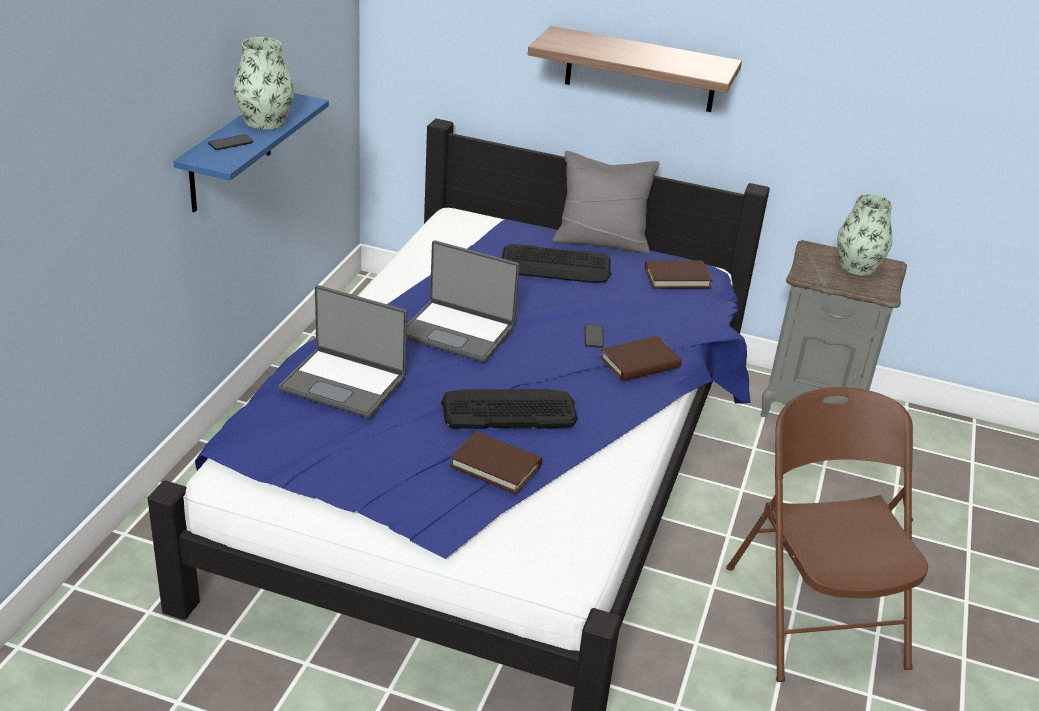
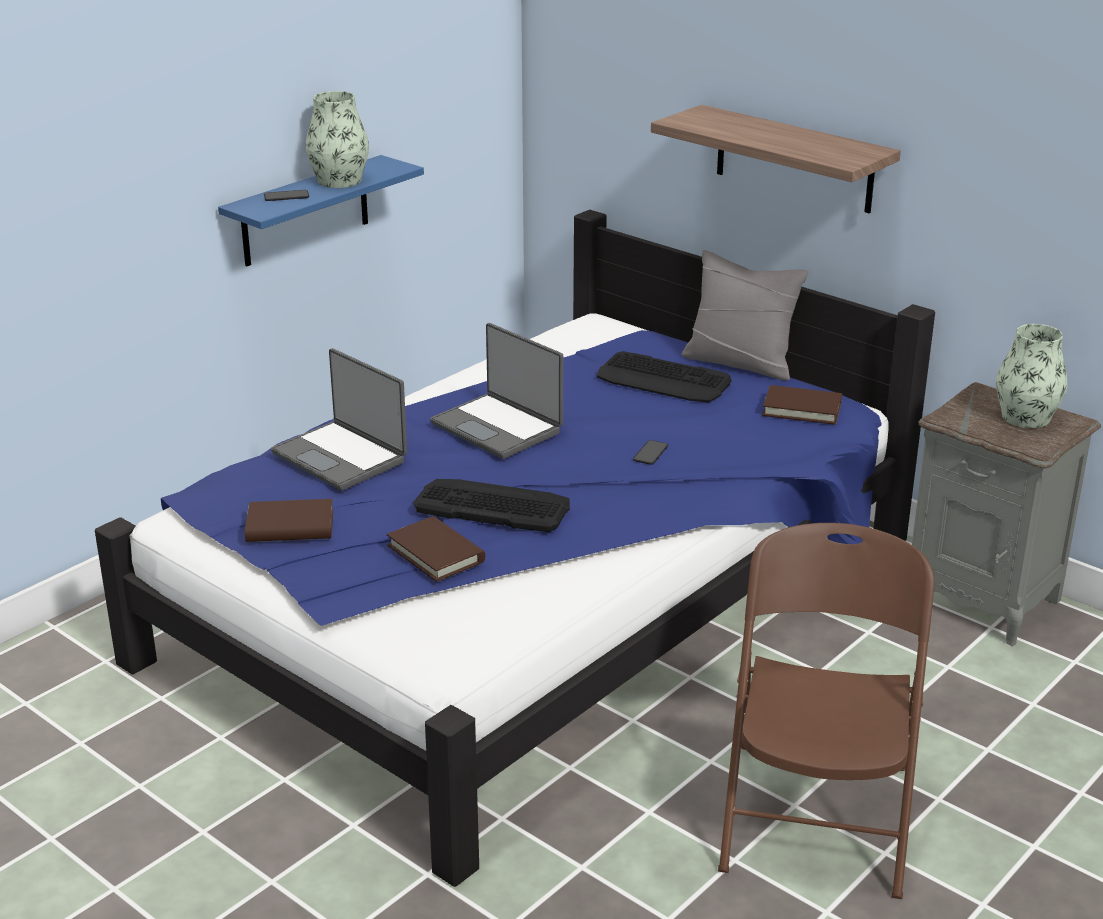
camera: 25 degrees right, 5 degrees down
brown book [600,336,682,381] -> brown book moved to [245,499,333,542]

